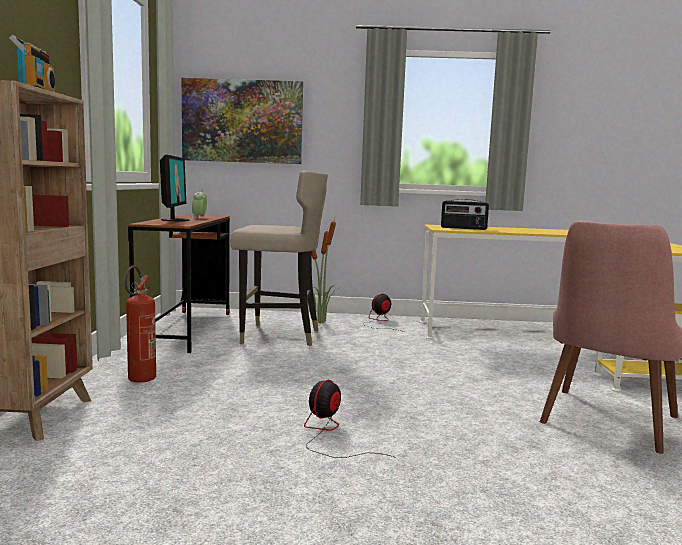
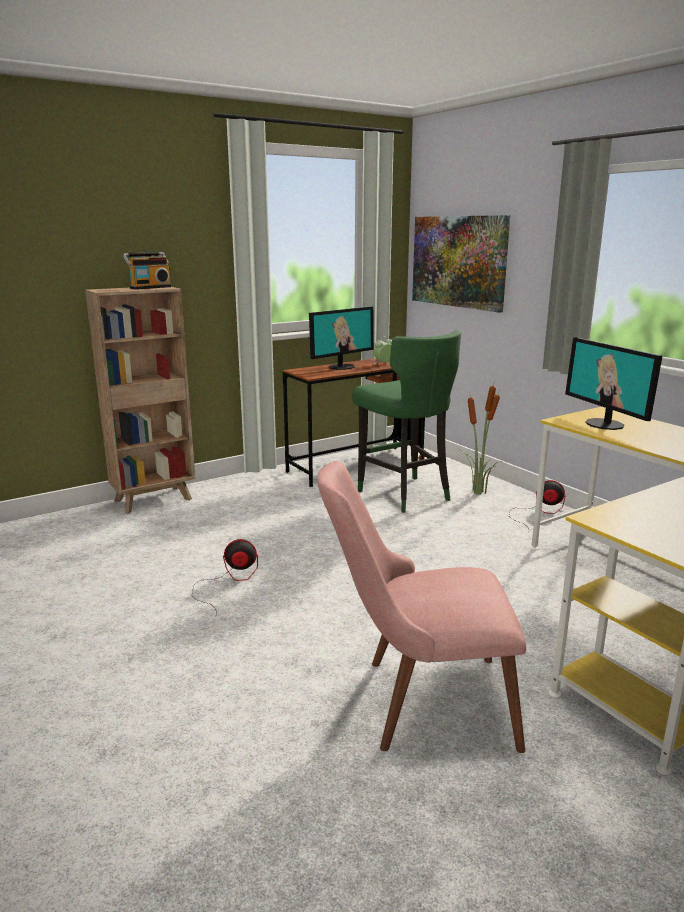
camera: 55 degrees right, 10 degrees up
fire extinguisher [124,266,156,382] -> none
beige stool [230,171,328,346] -> green stool [352,330,461,513]
radio [441,199,489,230] -> monitor [565,337,662,430]

